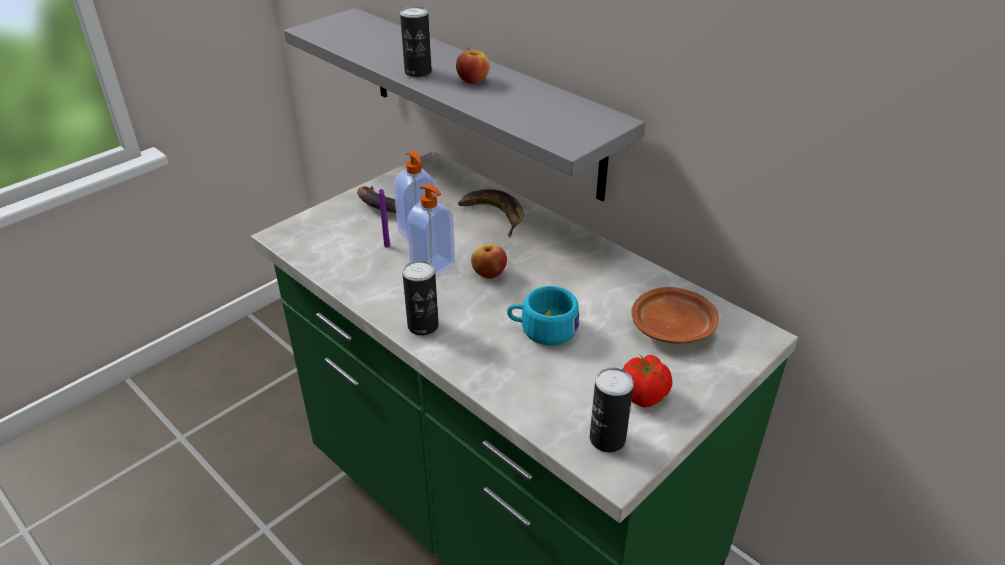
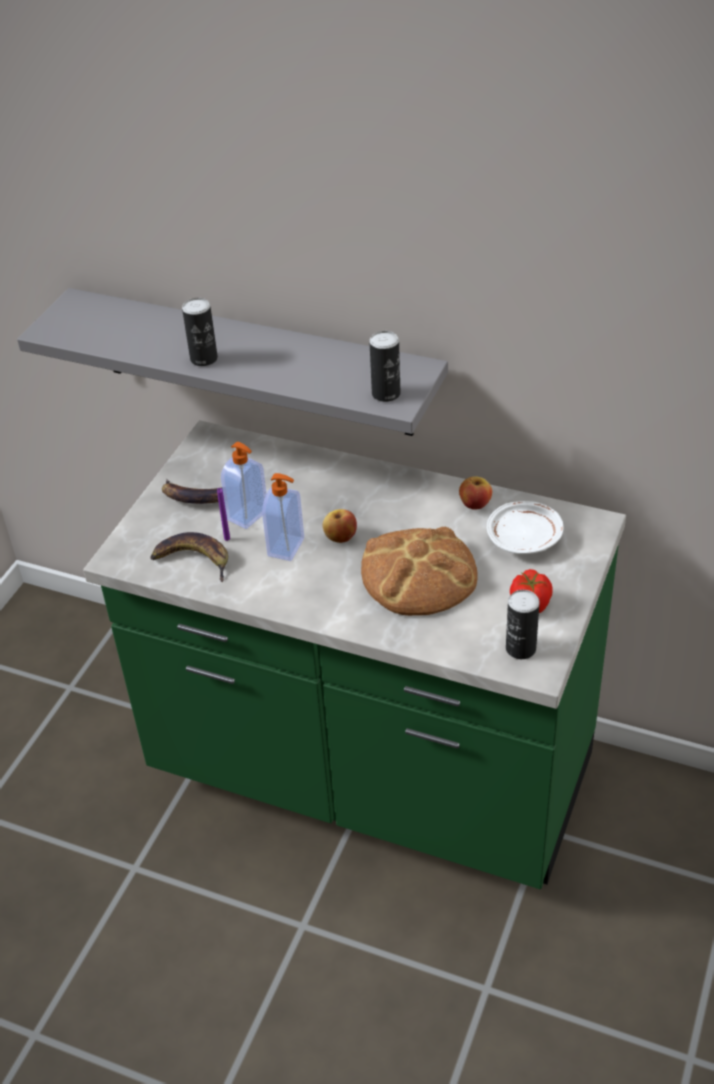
camera: 20 degrees left, 5 degrees up
can [402,260,439,335] -> can moved to [369,331,401,402]
apple [456,48,490,84] -> apple moved to [459,476,492,510]
banana [458,189,524,237] -> banana moved to [150,532,228,582]
turquoise cup [507,286,579,346] -> bread [361,526,477,616]
brown plate [631,287,719,344] -> white plate [487,501,564,554]

